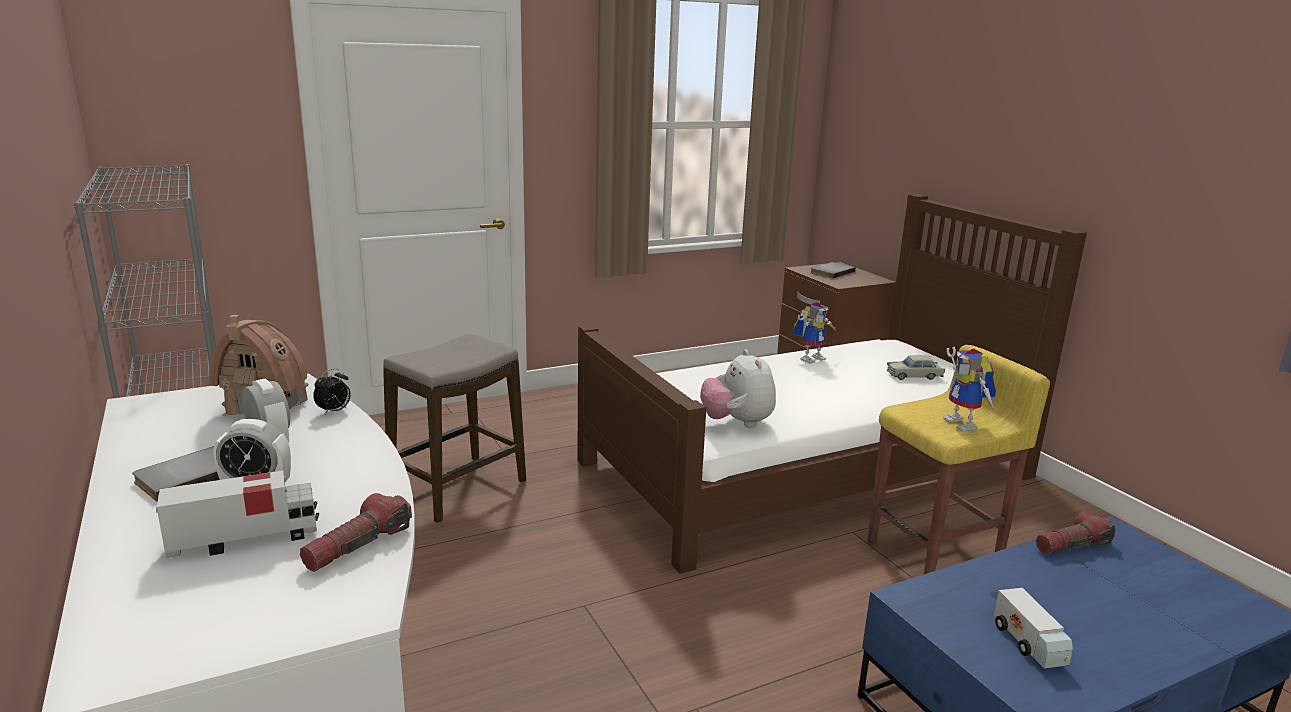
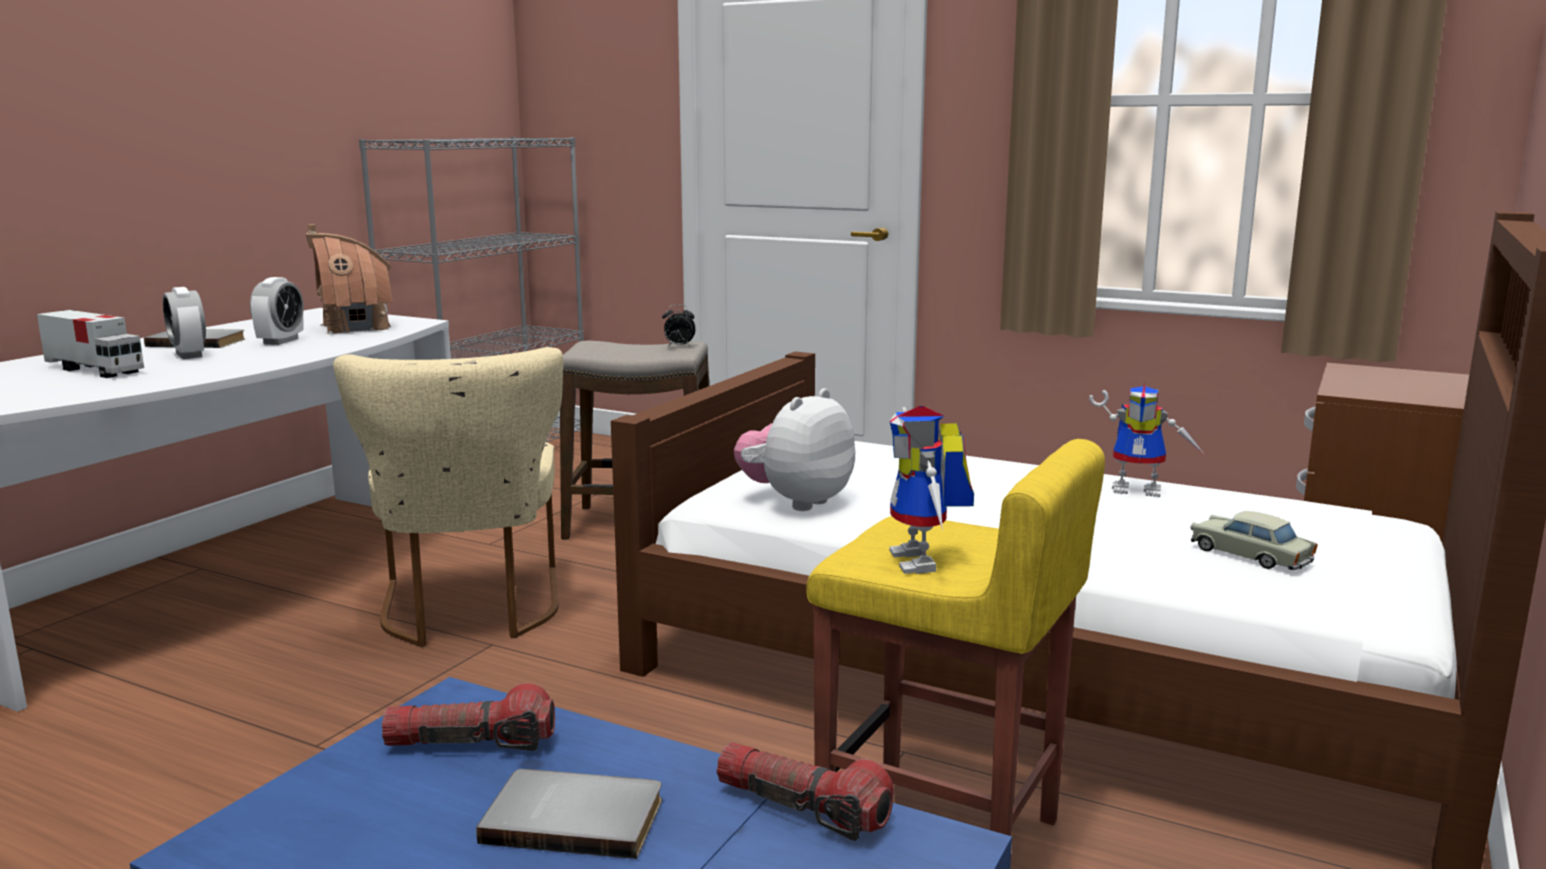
camera: 55 degrees right, 5 degrees down
flashlight [300,493,412,572] -> flashlight moved to [382,683,555,751]
alarm clock [313,368,351,415] -> alarm clock moved to [662,304,696,347]
grey book [811,262,856,279] -> grey book moved to [476,769,662,859]
toy robot [943,347,996,432] -> toy robot turned 45 degrees counterclockwise [889,406,974,574]
toy truck [994,588,1073,668] -> none
none -> beige chair [333,347,563,647]

